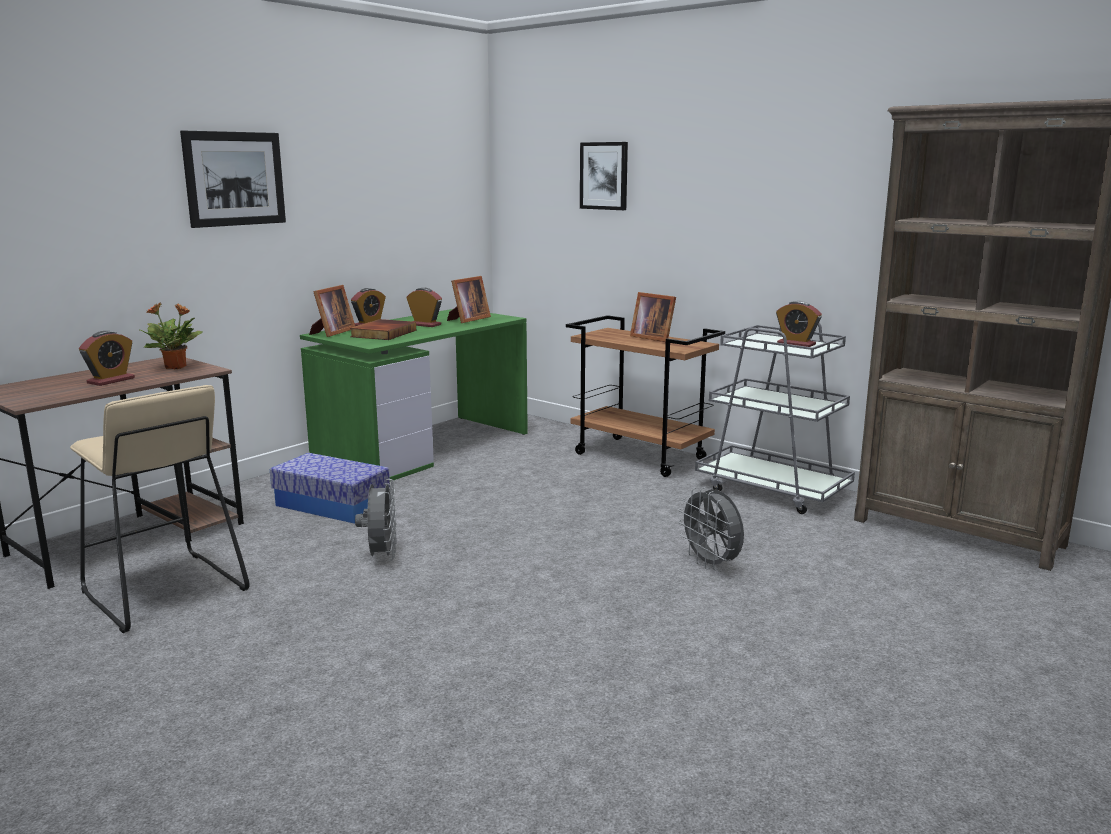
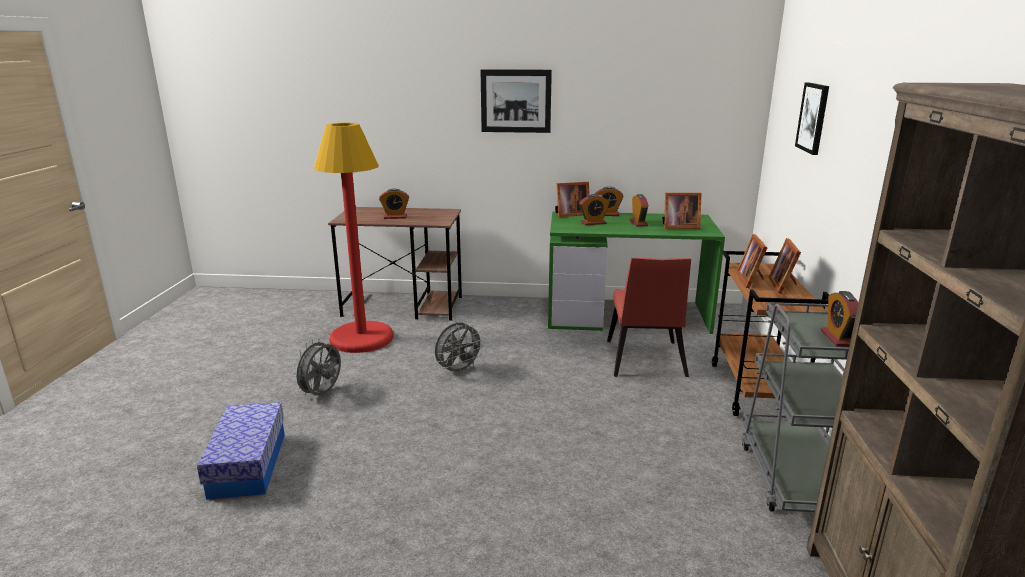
camera: 55 degrees right, 5 degrees up
beige stool [70,385,250,633] -> red floor lamp [314,123,394,353]
potted plant [140,303,203,369] -> none
storage box [270,453,390,523] -> storage box moved to [197,402,285,500]
book [350,319,416,340] -> alarm clock [579,194,610,225]
grey fan [678,487,744,570] -> grey fan moved to [292,338,341,397]
none -> red chair [607,257,691,377]
none -> picture frame [736,234,767,289]

